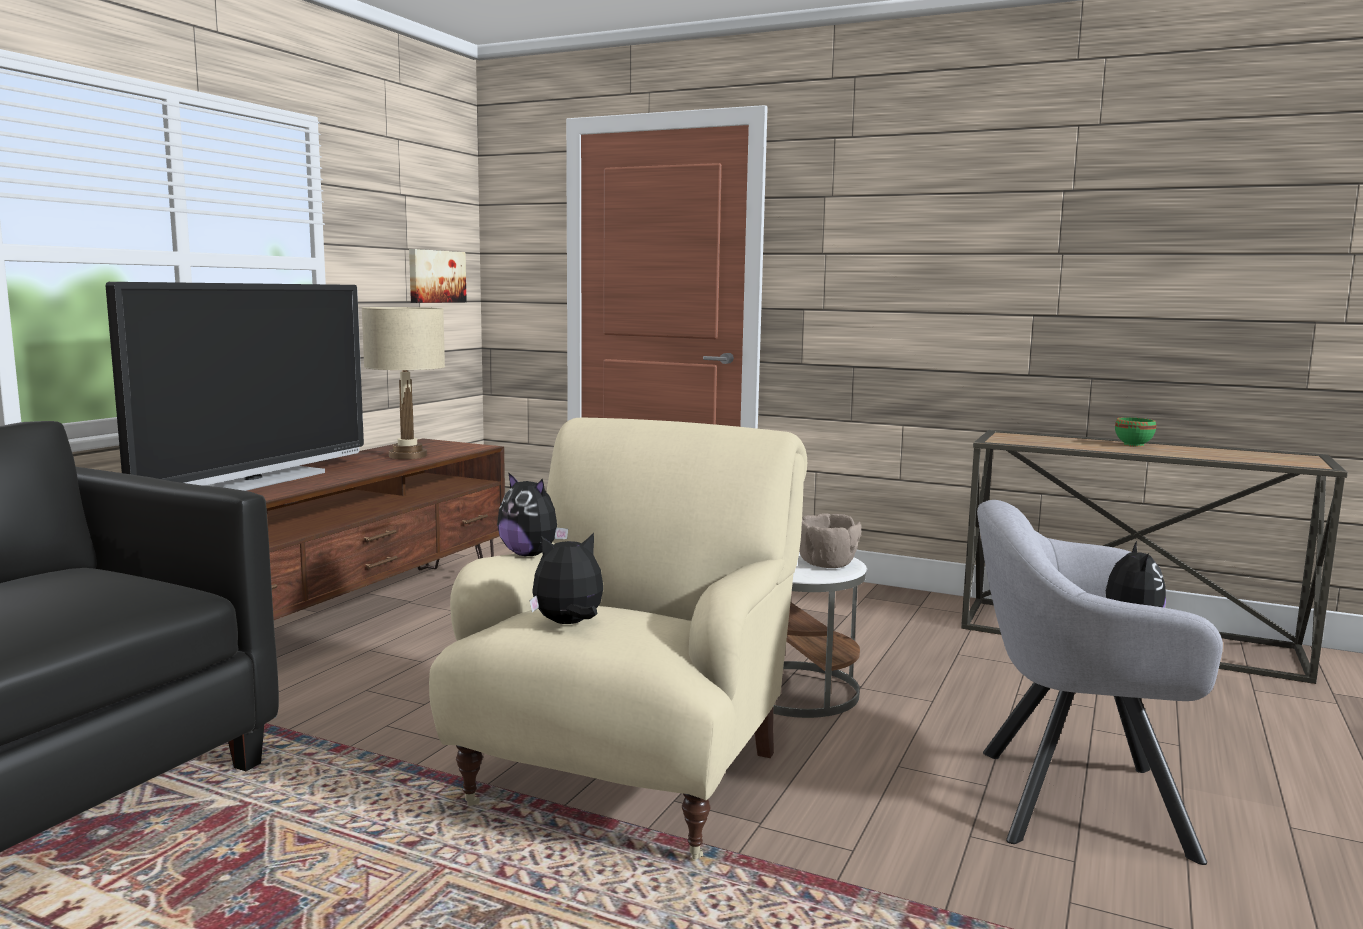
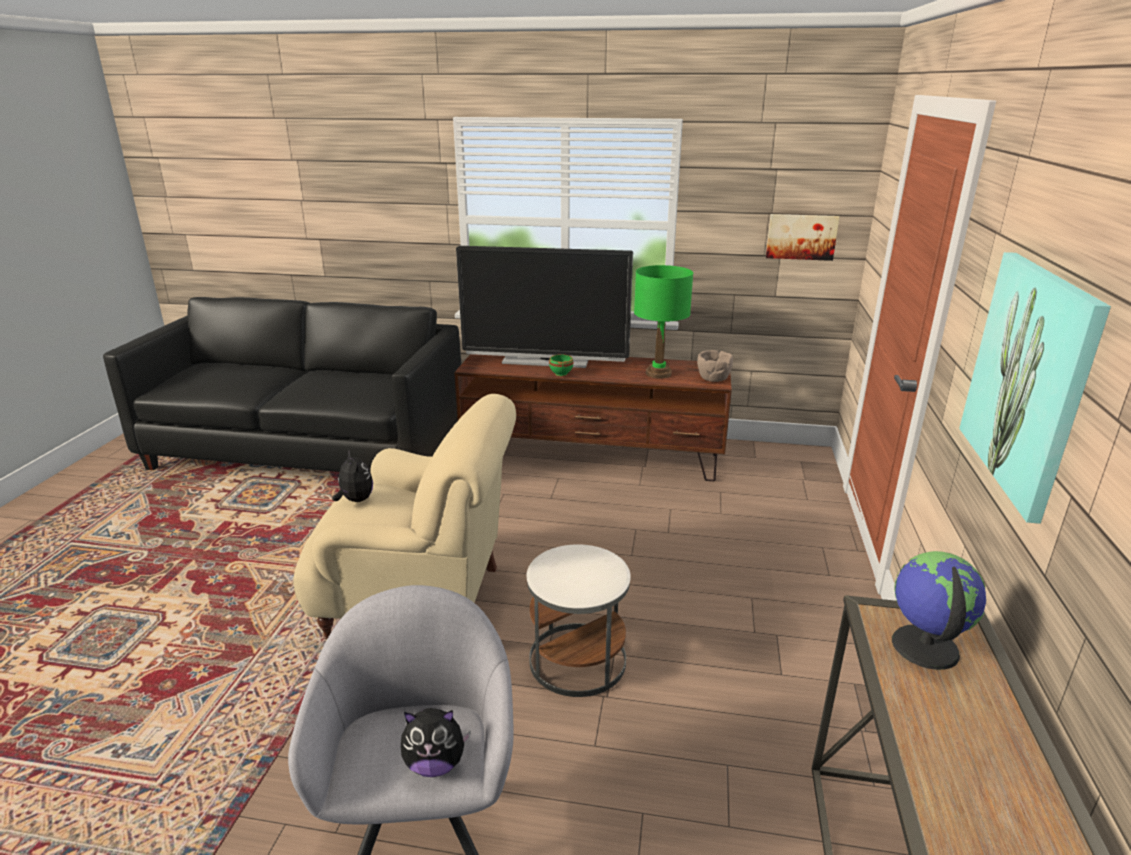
camera: 75 degrees right, 15 degrees up
beige table lamp [362,307,445,459] -> green table lamp [634,265,693,378]
plush toy [497,472,568,556] -> none
brown bowl [799,513,861,568] -> brown bowl moved to [697,350,733,382]
green bowl [1115,417,1156,447] -> green bowl moved to [549,354,573,376]
none -> globe [892,551,986,670]
none -> picture [959,252,1111,524]

